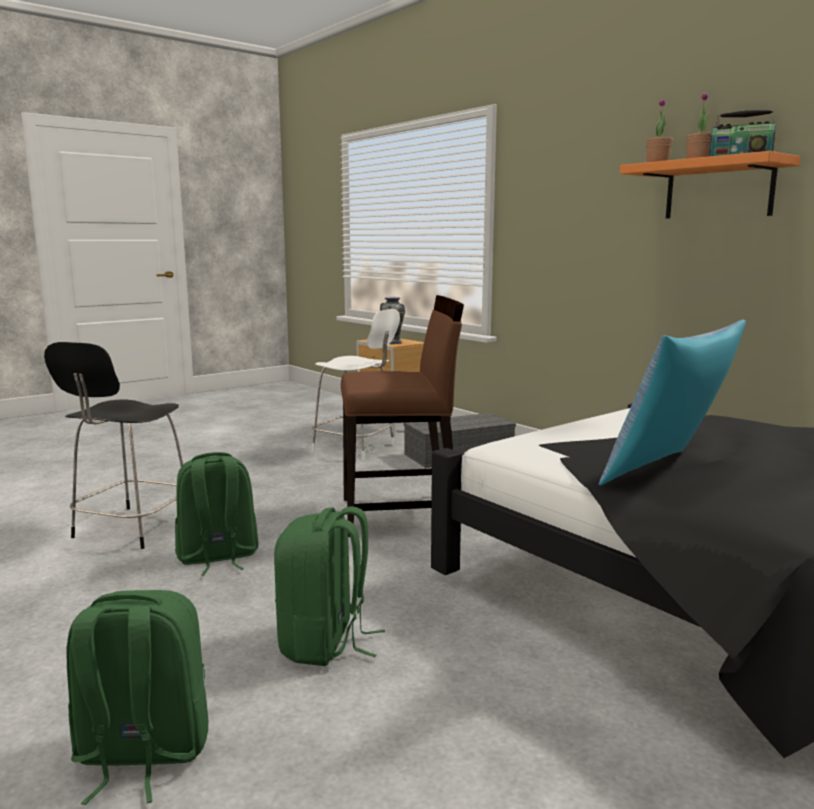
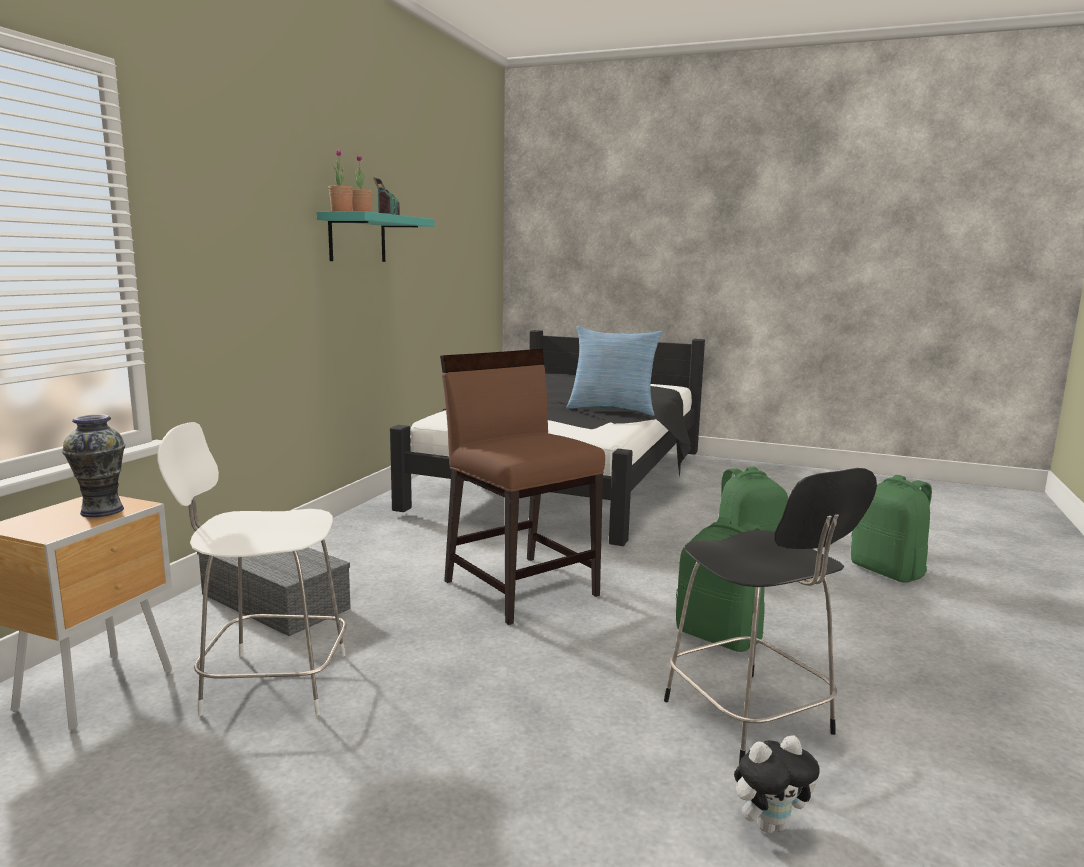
camera: 120 degrees left, 0 degrees up
black chair [44,342,183,549] -> black chair turned 75 degrees clockwise [664,468,877,762]
white chair [312,309,400,460] -> white chair turned 90 degrees counterclockwise [157,422,346,716]
orange shelf [620,151,800,219] -> turquoise shelf [317,211,435,262]
none -> plush toy [734,736,820,833]

